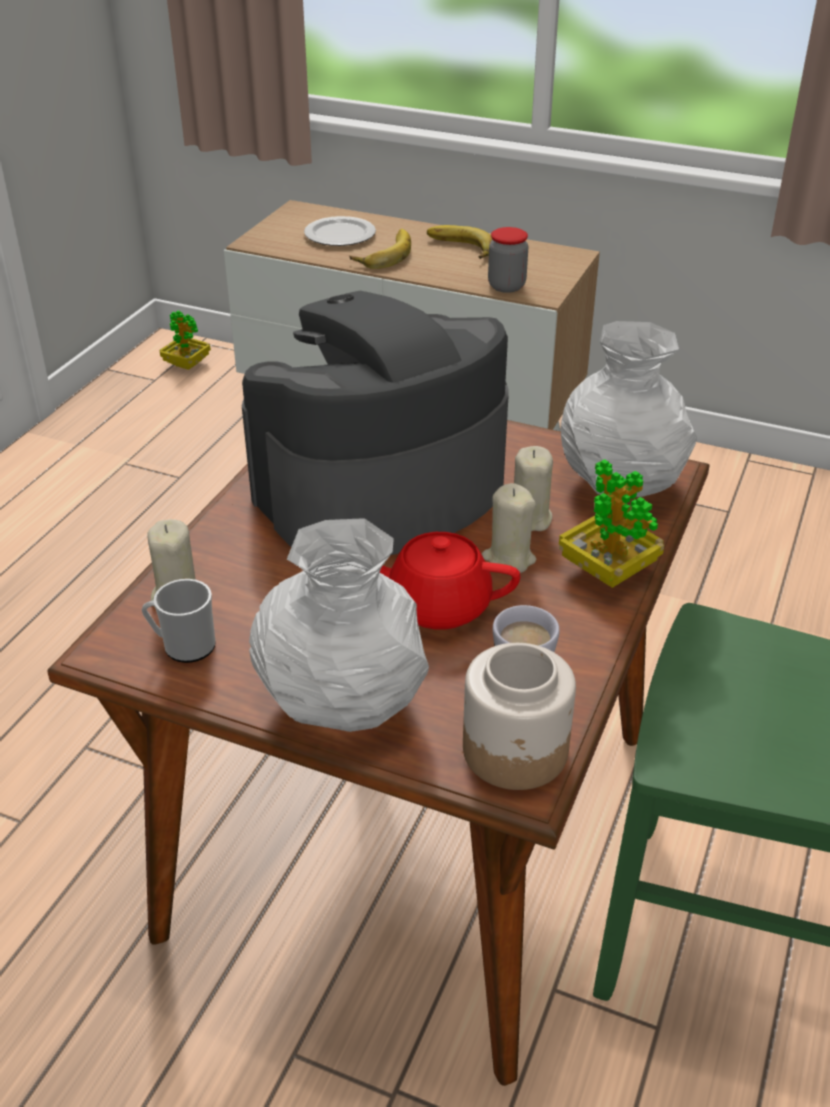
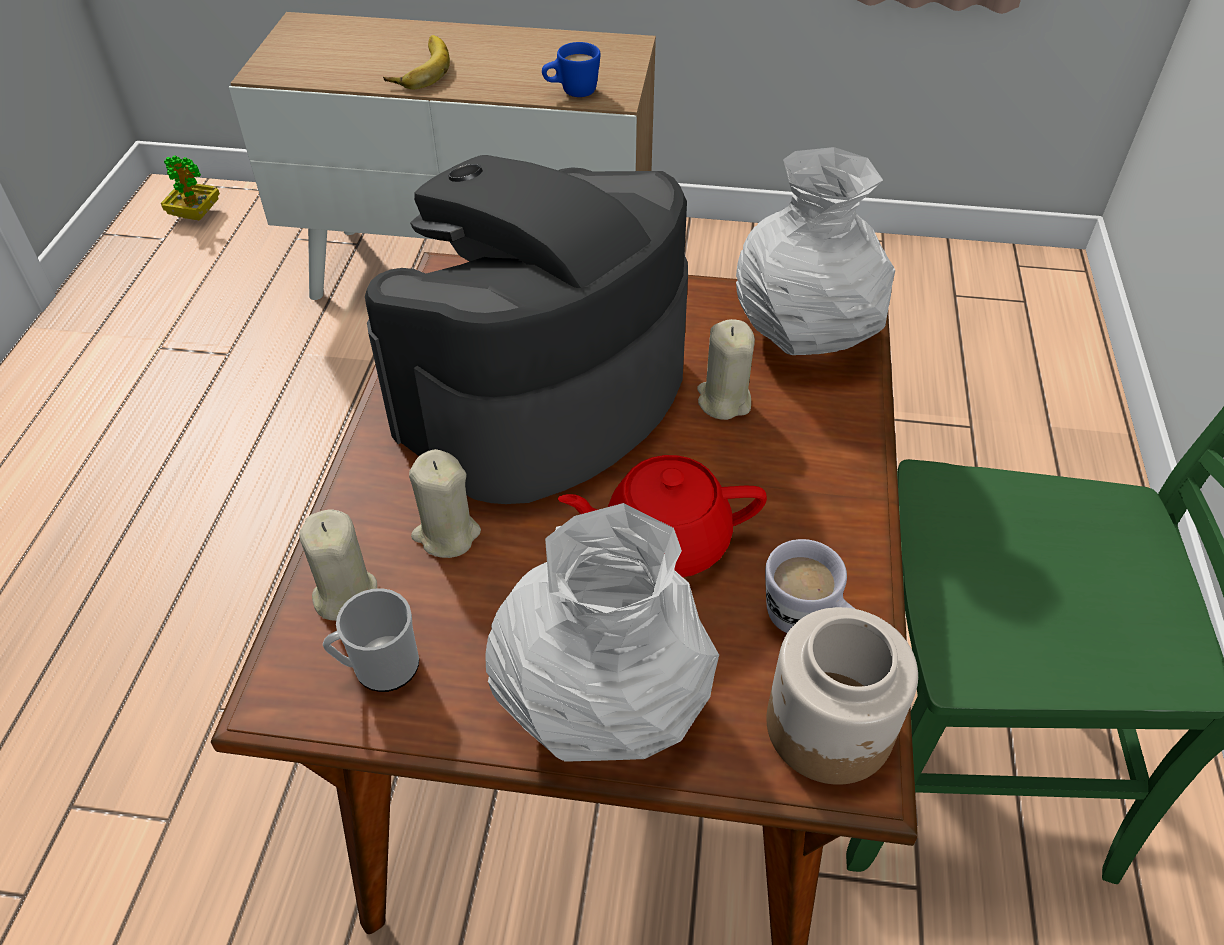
camera: 15 degrees left, 10 degrees up
plate [304,216,376,246] -> none
banana [427,225,493,259] -> none
beige candle [482,483,536,573] -> beige candle moved to [409,449,481,558]
jar [488,227,528,293] -> blue mug [542,42,600,97]
potted plant [559,459,664,588] -> none

